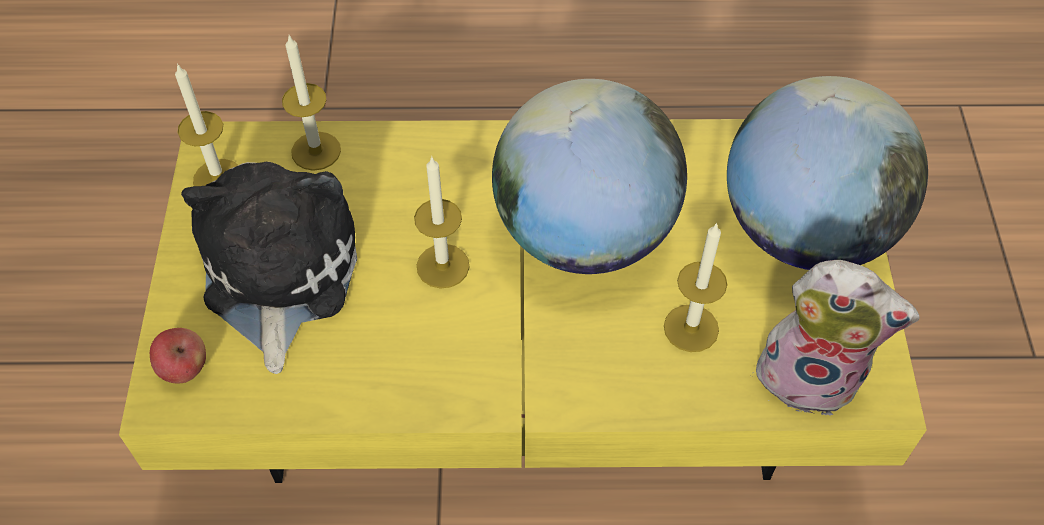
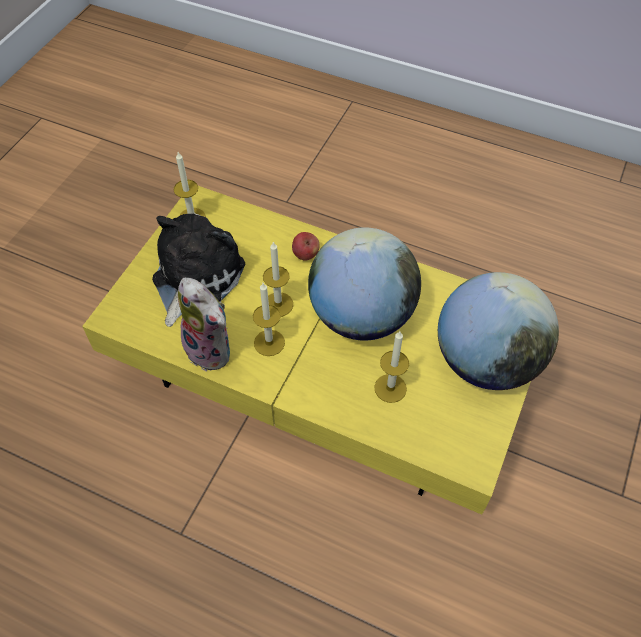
camera: 25 degrees right, 0 degrees up
apple [150,328,206,383] -> apple moved to [292,232,320,261]
candle [282,36,341,171] -> candle moved to [253,283,285,356]
plush toy [747,260,920,416] -> plush toy moved to [178,278,230,372]

